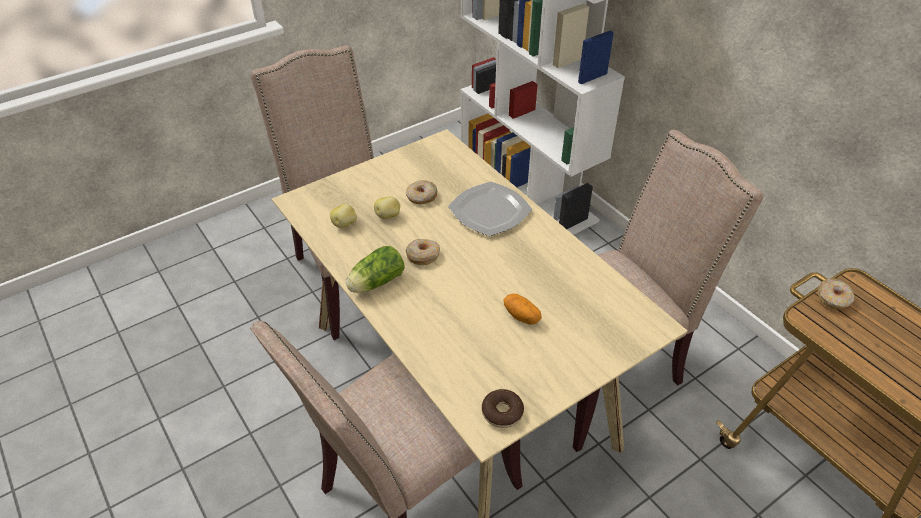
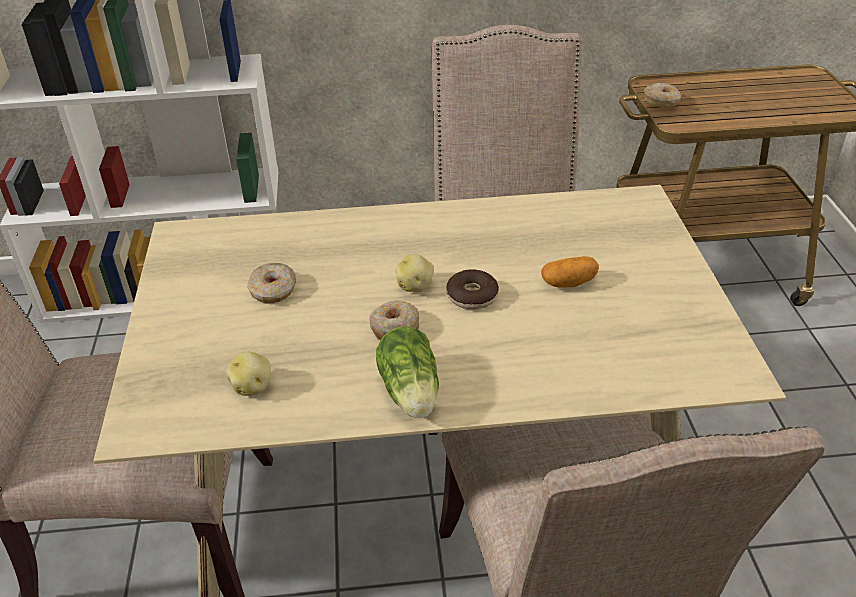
camera: 60 degrees left, 5 degrees down
potato [374,196,400,219] -> potato moved to [395,254,434,292]
plate [448,182,532,236] -> none
donut [482,389,524,428] -> donut moved to [446,269,499,309]

